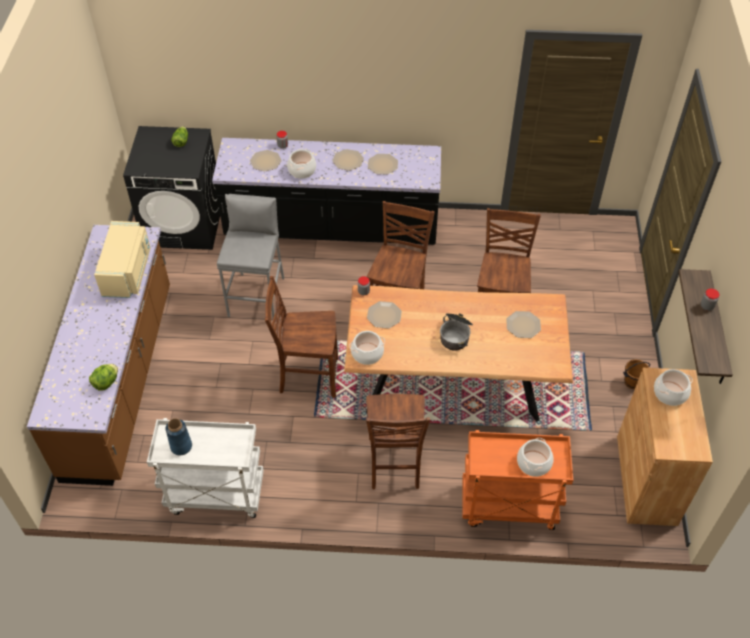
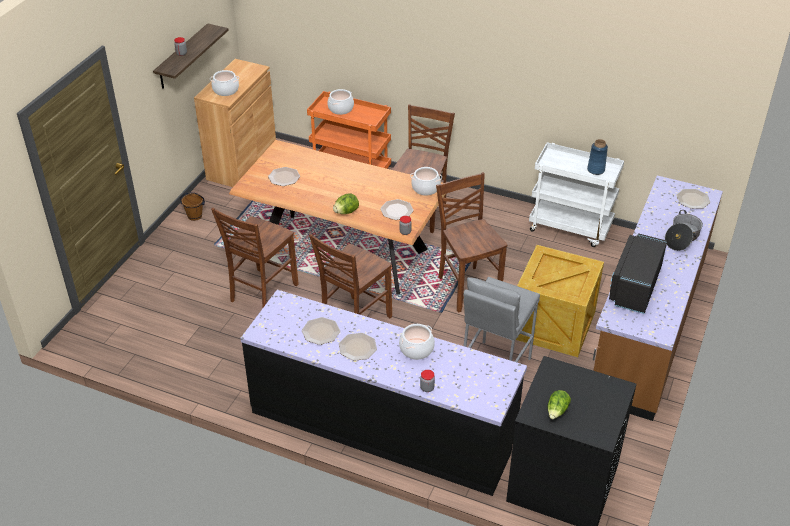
camera: 160 degrees left, 10 degrees down
lettuce [89,364,118,391] -> lettuce moved to [333,194,359,214]
beige microwave [94,221,151,298] -> black microwave [609,233,667,314]
plate [250,150,282,172] -> plate moved to [676,189,710,209]
brown chair [265,276,338,398] -> brown chair turned 135 degrees counterclockwise [436,172,507,313]
cooking pot [440,313,473,351] -> cooking pot moved to [665,210,703,251]
none -> crate [516,245,604,357]

